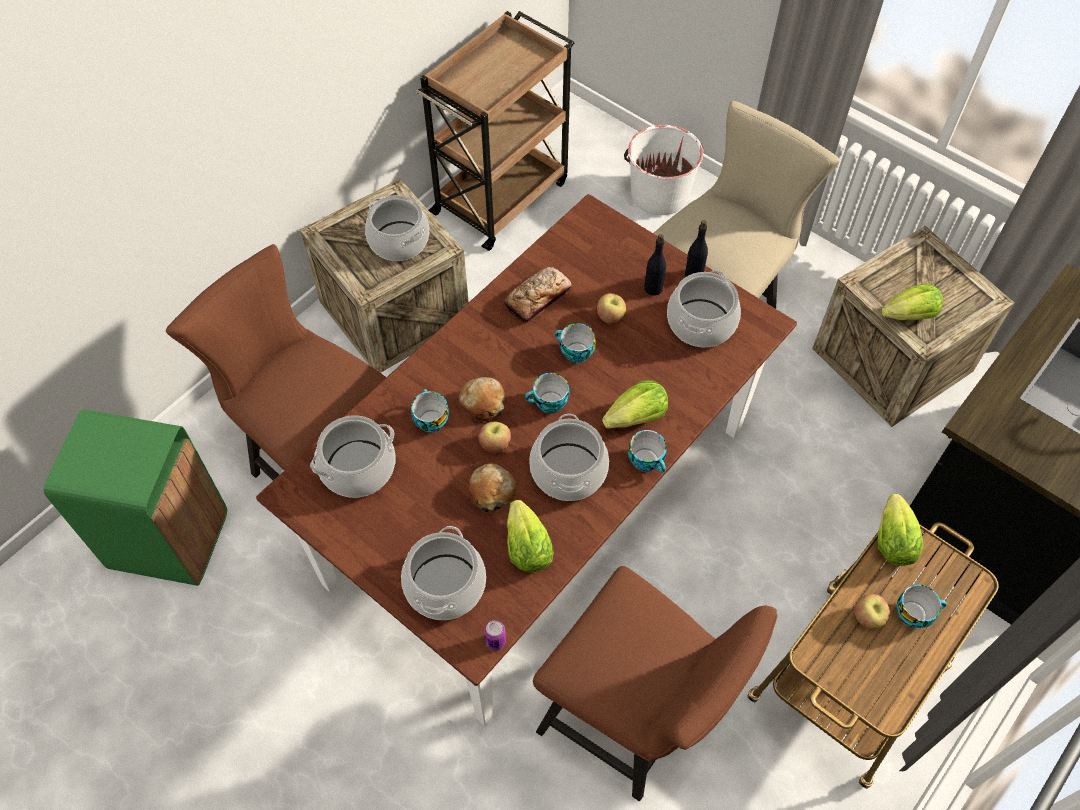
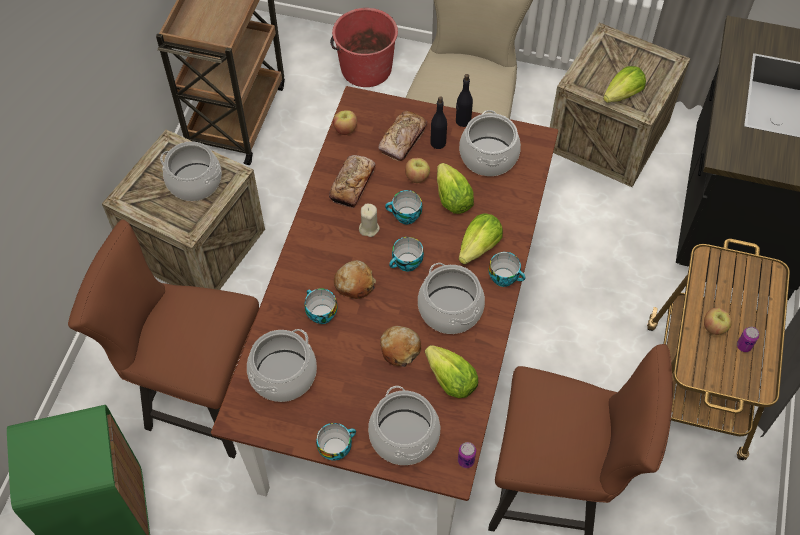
camera: 25 degrees left, 0 degrees up
apple [478,421,511,453] -> apple moved to [333,110,357,135]
white bucket [624,125,703,215] -> red bucket [330,8,398,87]
lettuce [878,494,923,566] -> lettuce moved to [437,163,474,214]
cup [897,585,947,628] -> cup moved to [316,423,356,461]
none -> beige candle [359,204,380,237]
none -> bread [378,111,427,161]
none -> can [737,327,759,352]

